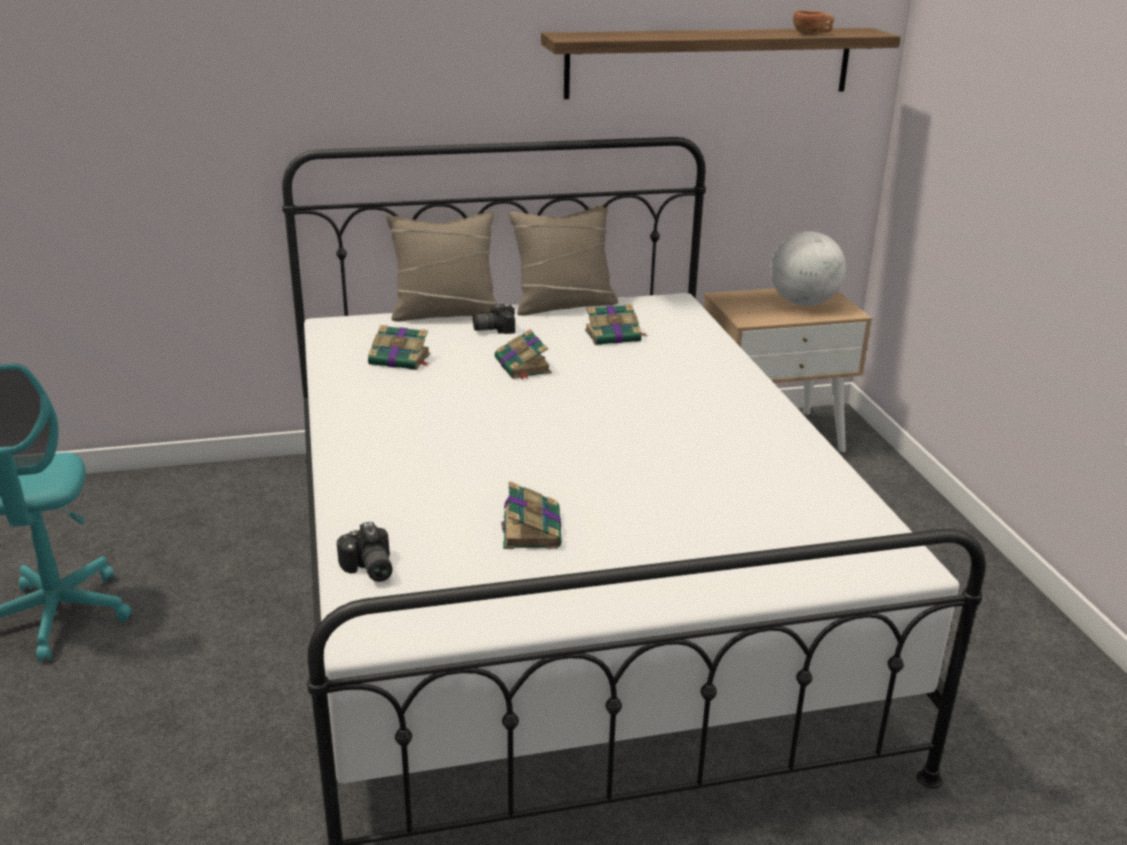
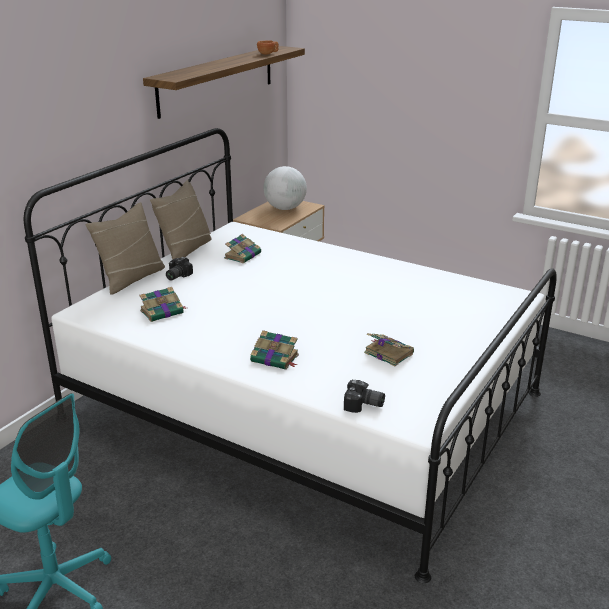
camera: 45 degrees left, 0 degrees up
book [495,329,552,379] -> book moved to [250,330,299,370]

